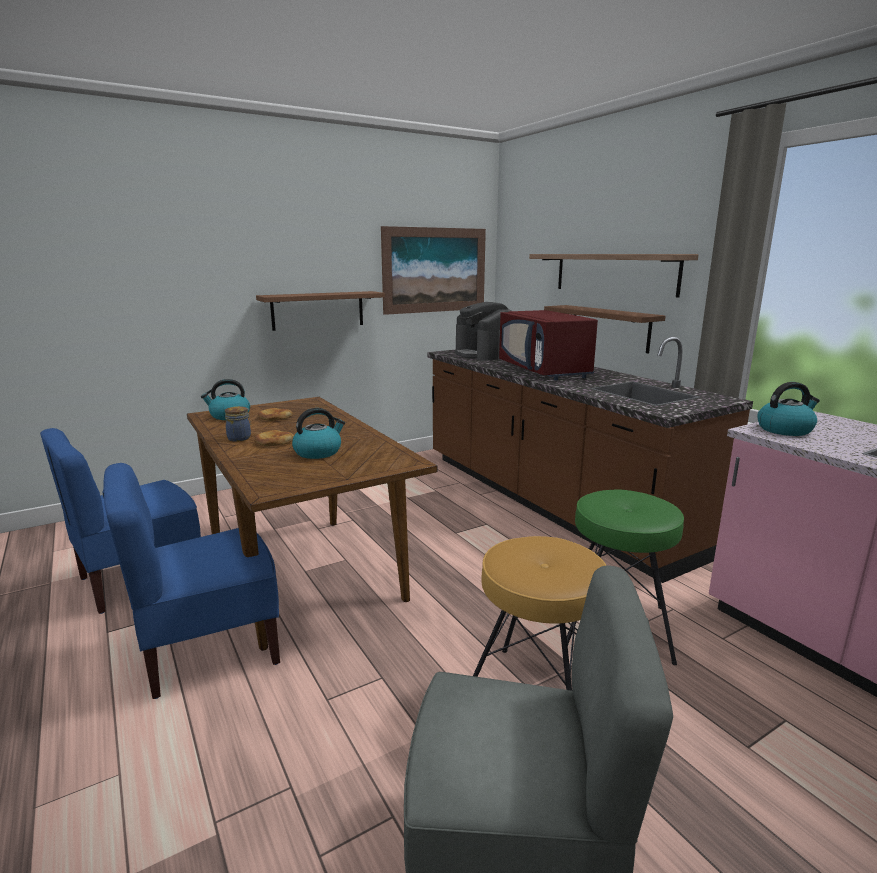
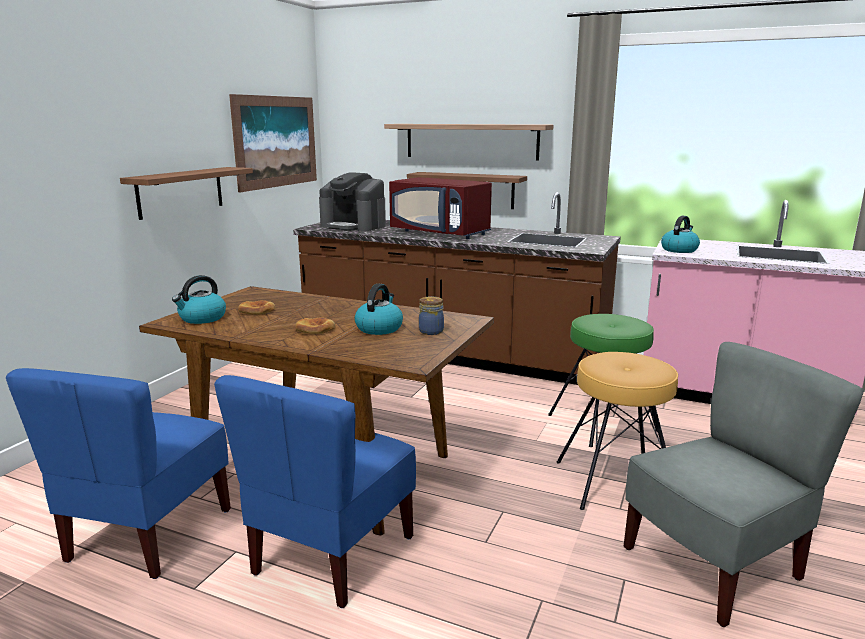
camera: 35 degrees left, 0 degrees up
jar [225,406,251,442] -> jar moved to [419,296,444,335]

